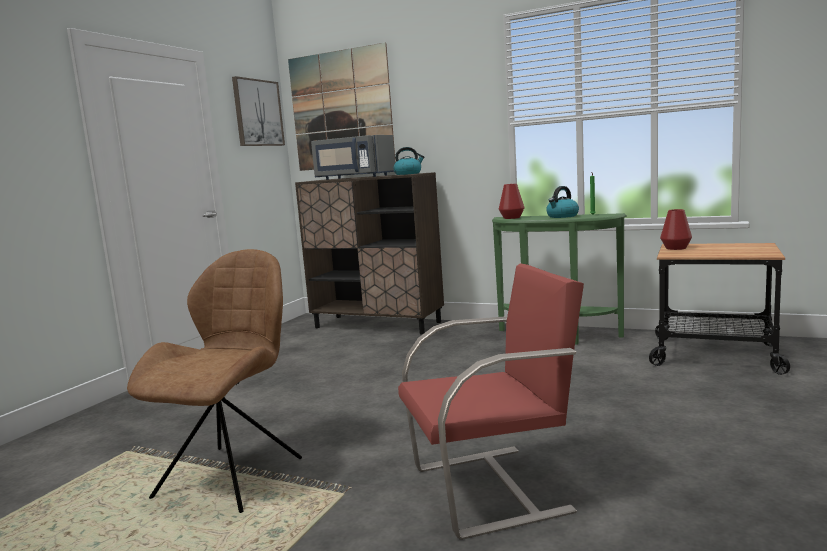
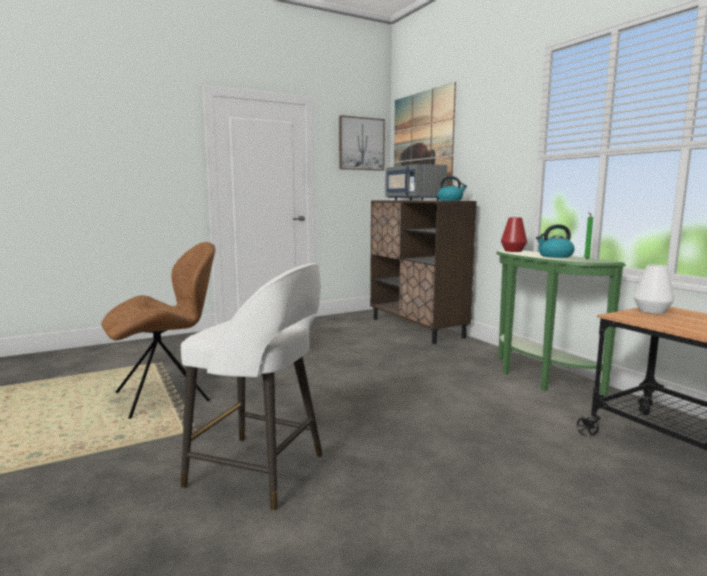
camera: 35 degrees right, 0 degrees up
red chair [398,263,584,540] -> white stool [181,263,323,511]
red vase [660,209,692,250] -> white vase [633,265,674,314]

